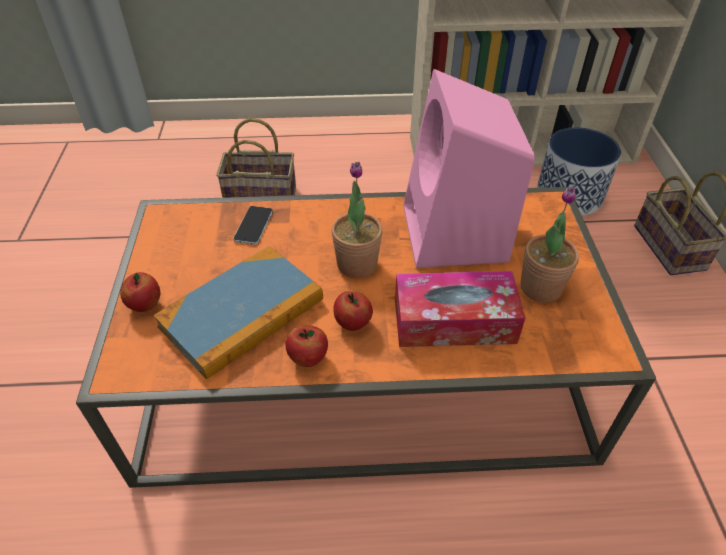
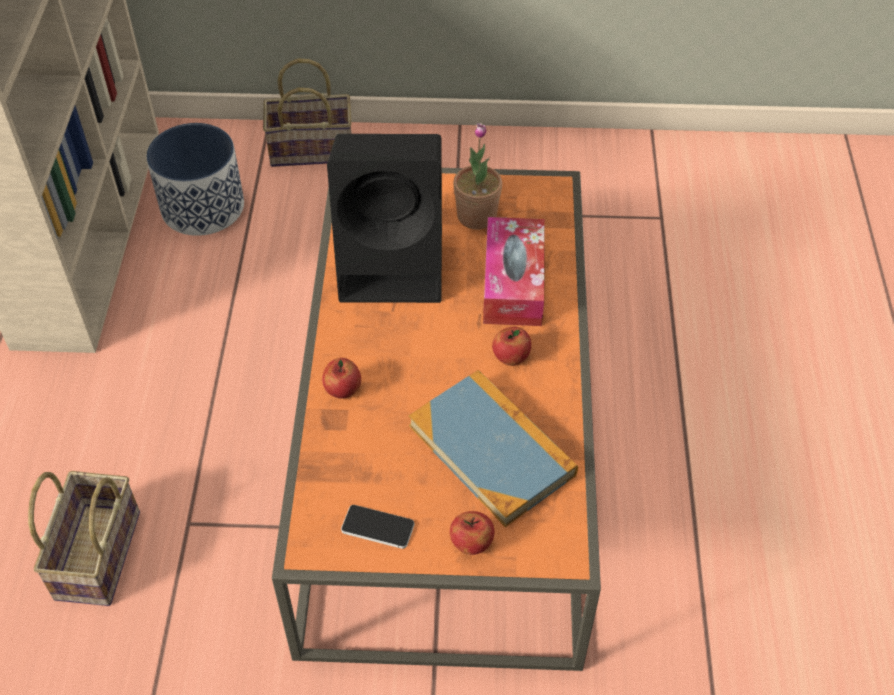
camera: 85 degrees left, 5 degrees up
phone [233,206,273,245] -> phone moved to [341,505,415,549]
apple [285,325,328,367] -> apple moved to [322,358,361,399]
potted plant [331,162,382,278] -> none
pink speaker [403,69,535,268] -> black speaker [327,134,442,303]

